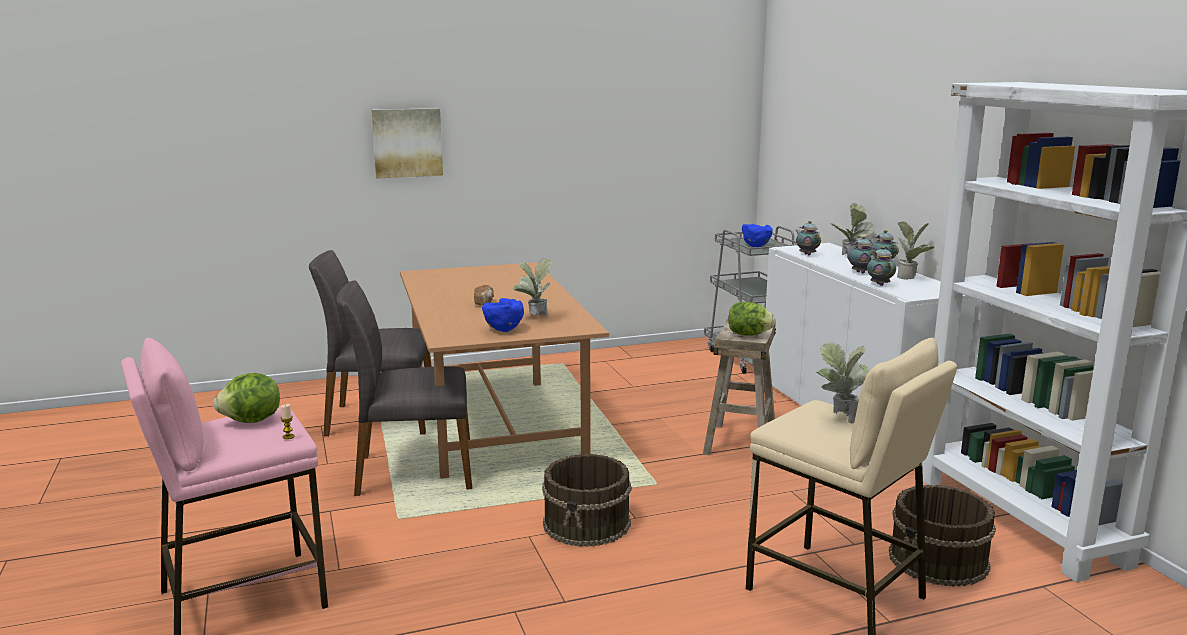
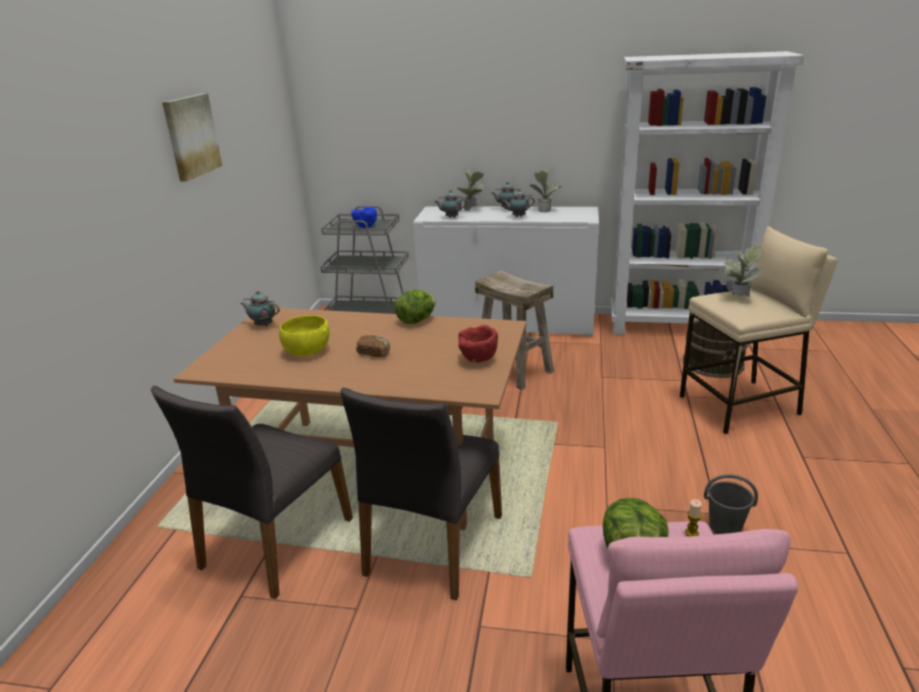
camera: 60 degrees left, 10 degrees up
picture [371,108,443,178] -> picture moved to [162,93,222,182]
blue bowl [482,298,524,332] -> red bowl [458,325,498,363]
potted plant [513,258,552,318] -> none
brown bucket [542,454,631,547] -> none
lettuce [728,302,775,336] -> lettuce moved to [394,290,436,324]
teapot [867,246,896,286] -> teapot moved to [240,291,280,326]
none -> yellow bowl [279,315,329,356]
none -> grey bucket [704,474,758,534]

